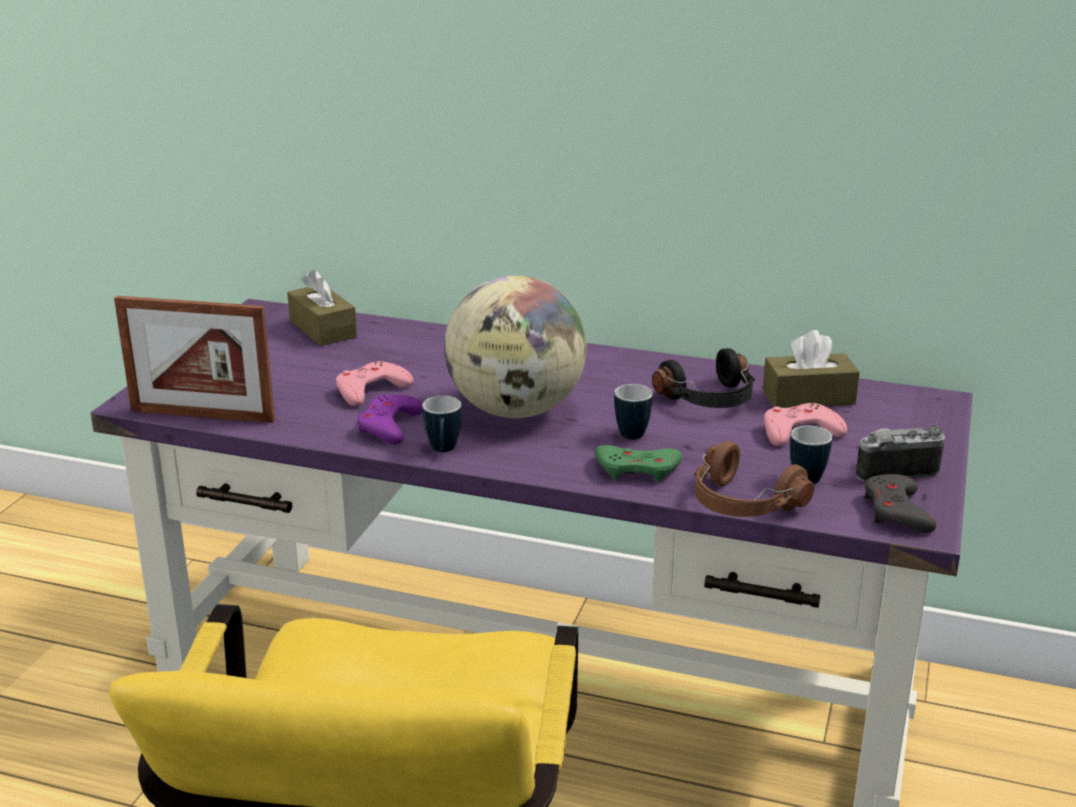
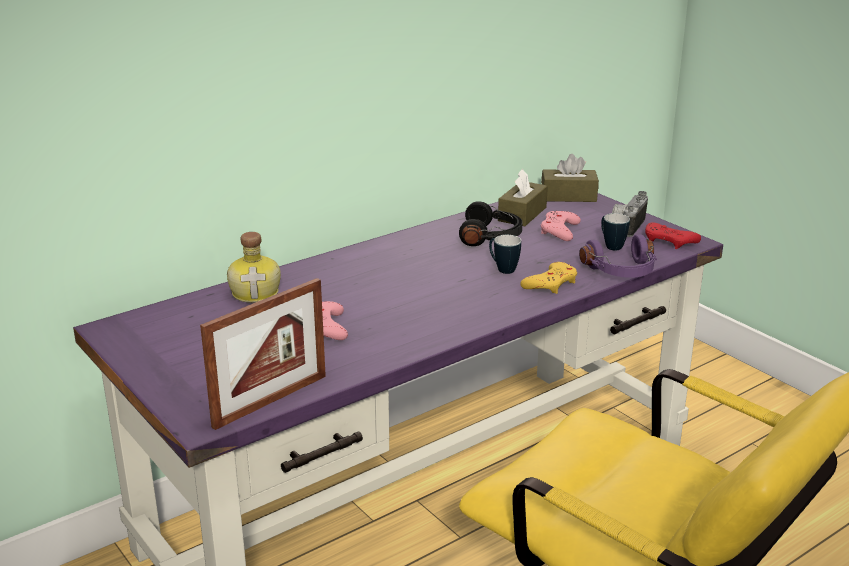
camera: 55 degrees left, 0 degrees up
brown tissue box [287,269,357,346] -> brown tissue box moved to [541,154,599,202]
purple game controller [357,395,423,444] -> none
mug [423,396,462,452] -> none
globe [444,276,587,418] -> none
green game controller [595,445,682,483] -> yellow game controller [520,262,577,294]
brown headphones [694,441,814,517] -> purple headphones [579,234,657,278]
grey game controller [865,474,936,533] -> red game controller [645,223,701,249]
none -> bottle [227,232,281,303]

